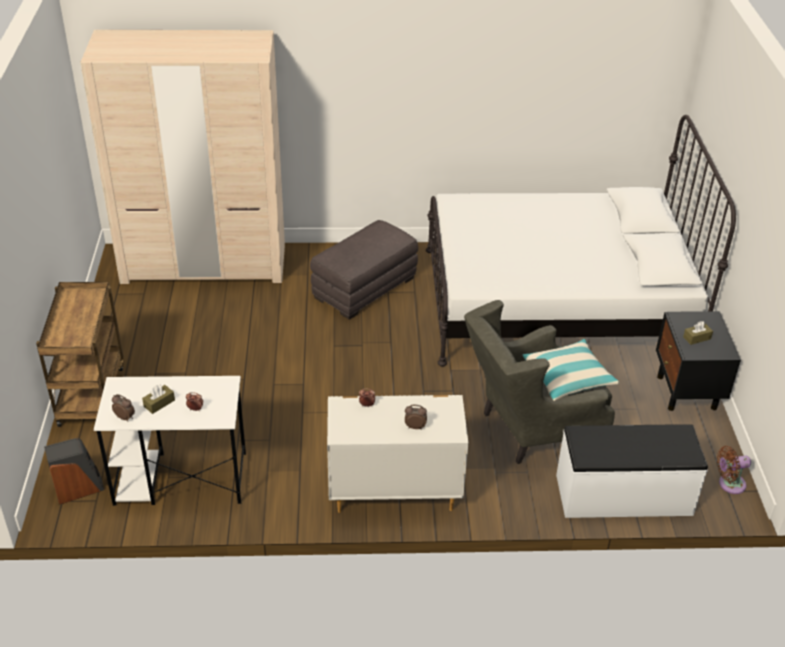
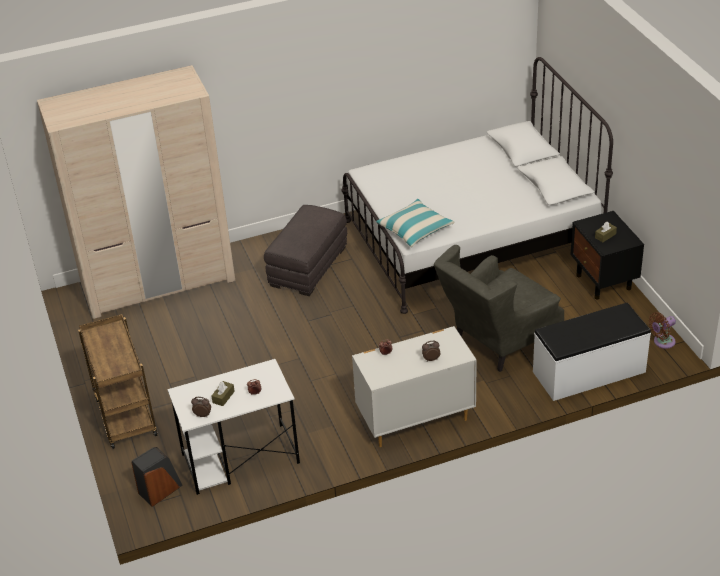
camera: 15 degrees left, 0 degrees up
pillow [523,339,620,401] -> pillow moved to [376,198,455,247]

